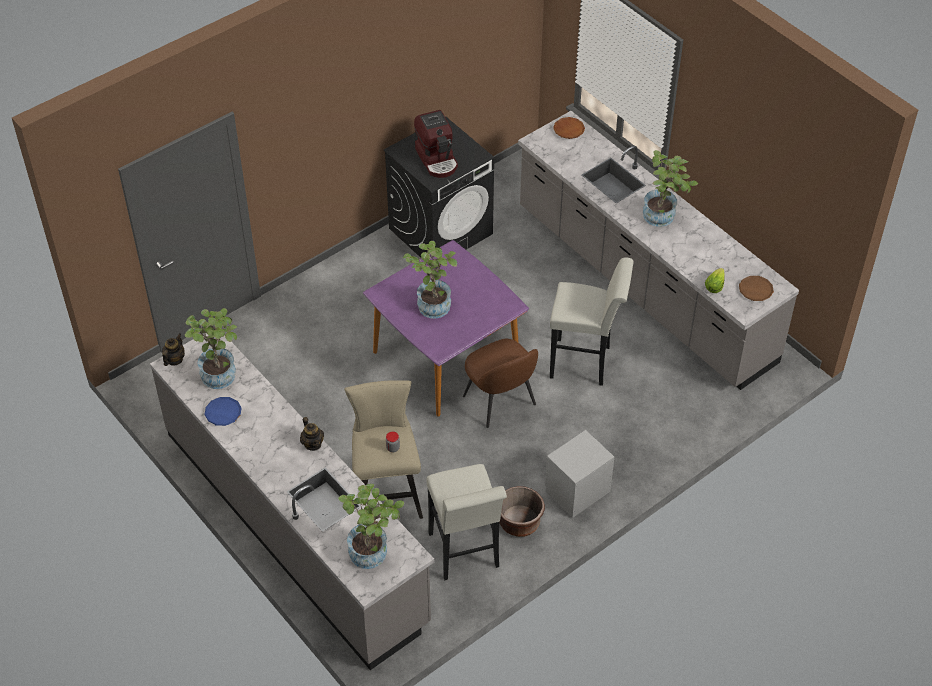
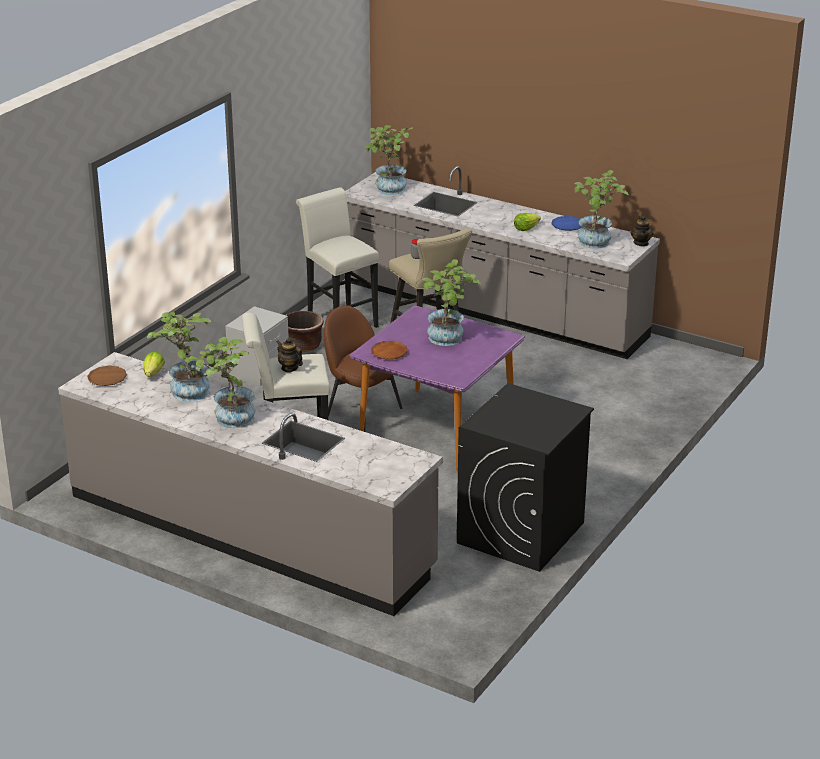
camera: 160 degrees right, 20 degrees down
teapot [300,417,324,451] -> teapot moved to [276,338,303,372]
coffee machine [414,110,458,178] -> none
brown plate [553,117,585,139] -> brown plate moved to [371,341,408,359]
none -> potted plant [147,312,211,402]
none -> lettuce [514,213,541,231]

